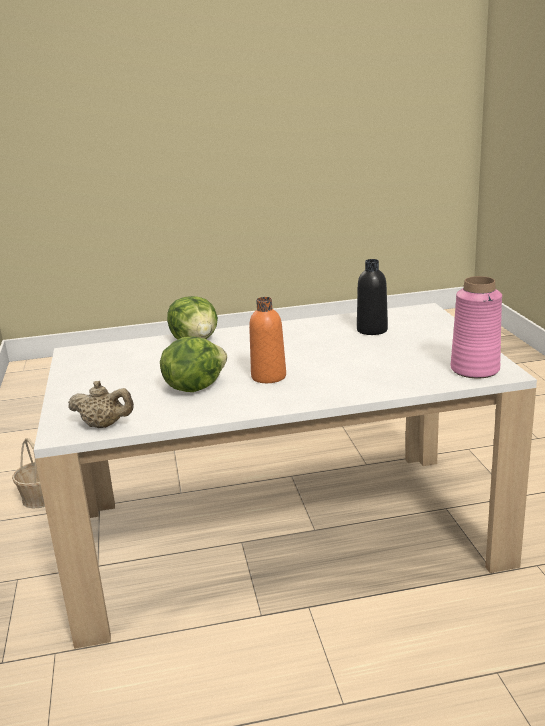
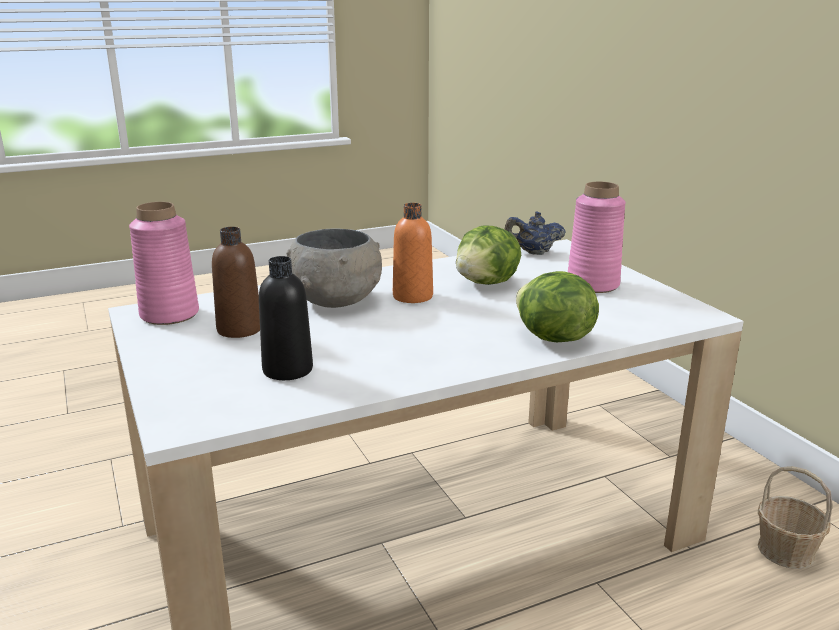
camera: 165 degrees right, 0 degrees up
beige teapot [68,381,134,428] -> blue teapot [505,212,566,255]
none -> brown bottle [212,227,260,338]
none -> grey bowl [286,229,382,308]
none -> pink vase [568,182,626,293]

